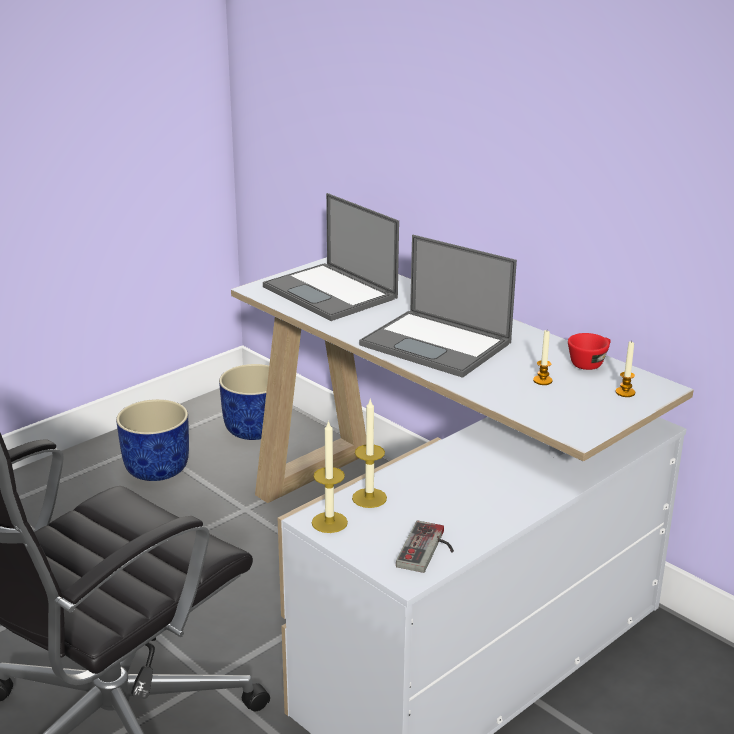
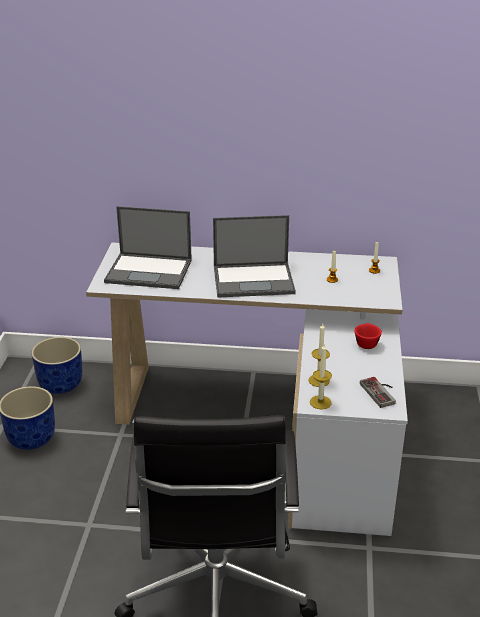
camera: 40 degrees left, 5 degrees up
red cup [568,333,611,370] -> red cup moved to [355,323,382,349]

